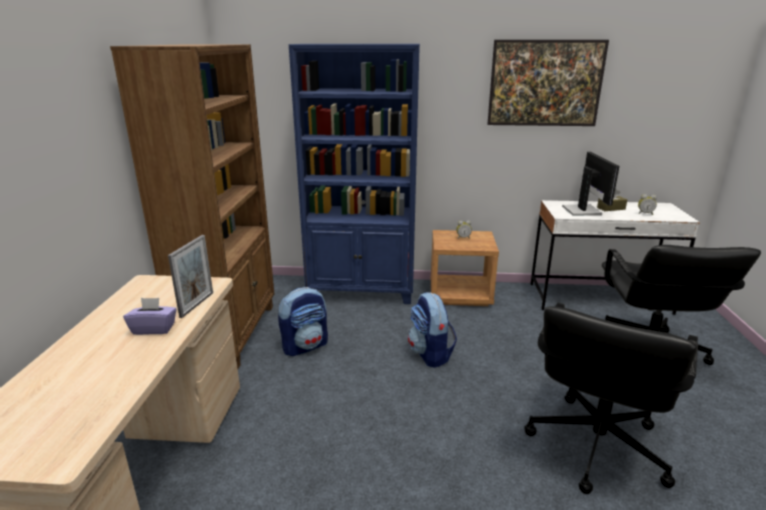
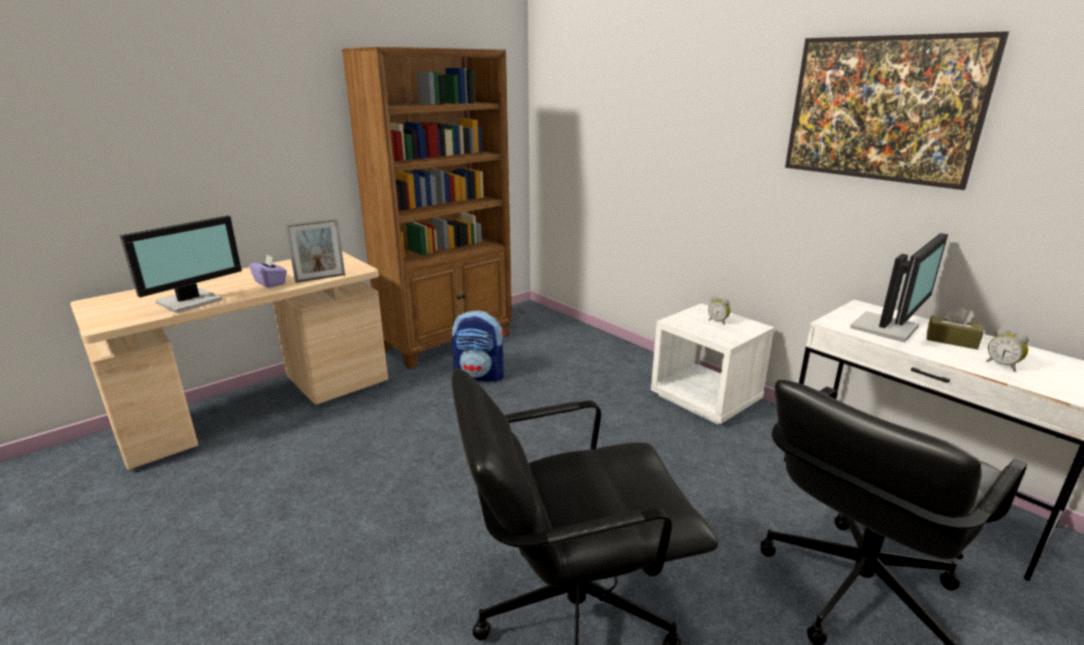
camera: 45 degrees right, 0 degrees up
blue bookcase [289,44,420,304] -> none
backpack [408,292,457,368] -> none
brown nightstand [431,230,499,306] -> white nightstand [651,303,775,424]
none -> monitor [120,215,242,313]

